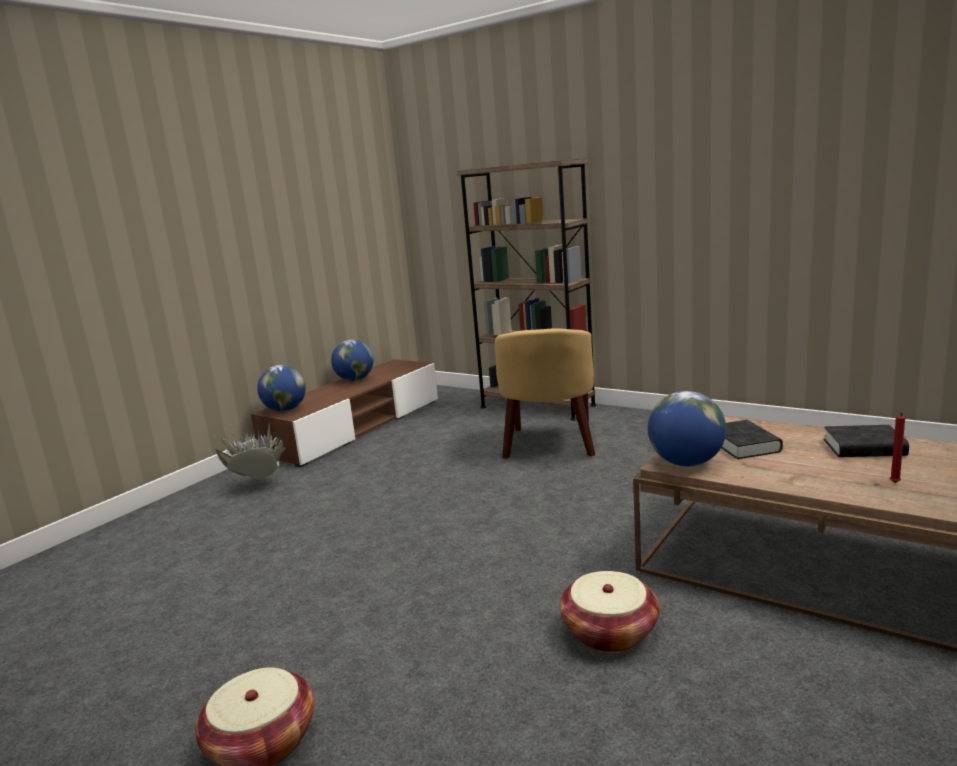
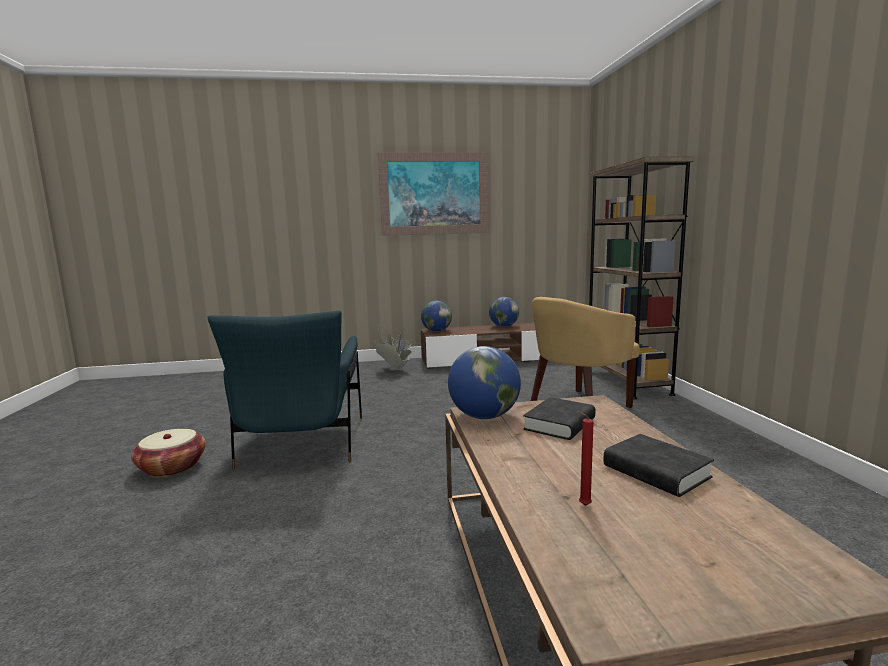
camera: 45 degrees right, 5 degrees down
basket [560,571,659,653] -> none
none -> blue armchair [207,311,362,469]
none -> picture [378,152,489,236]

